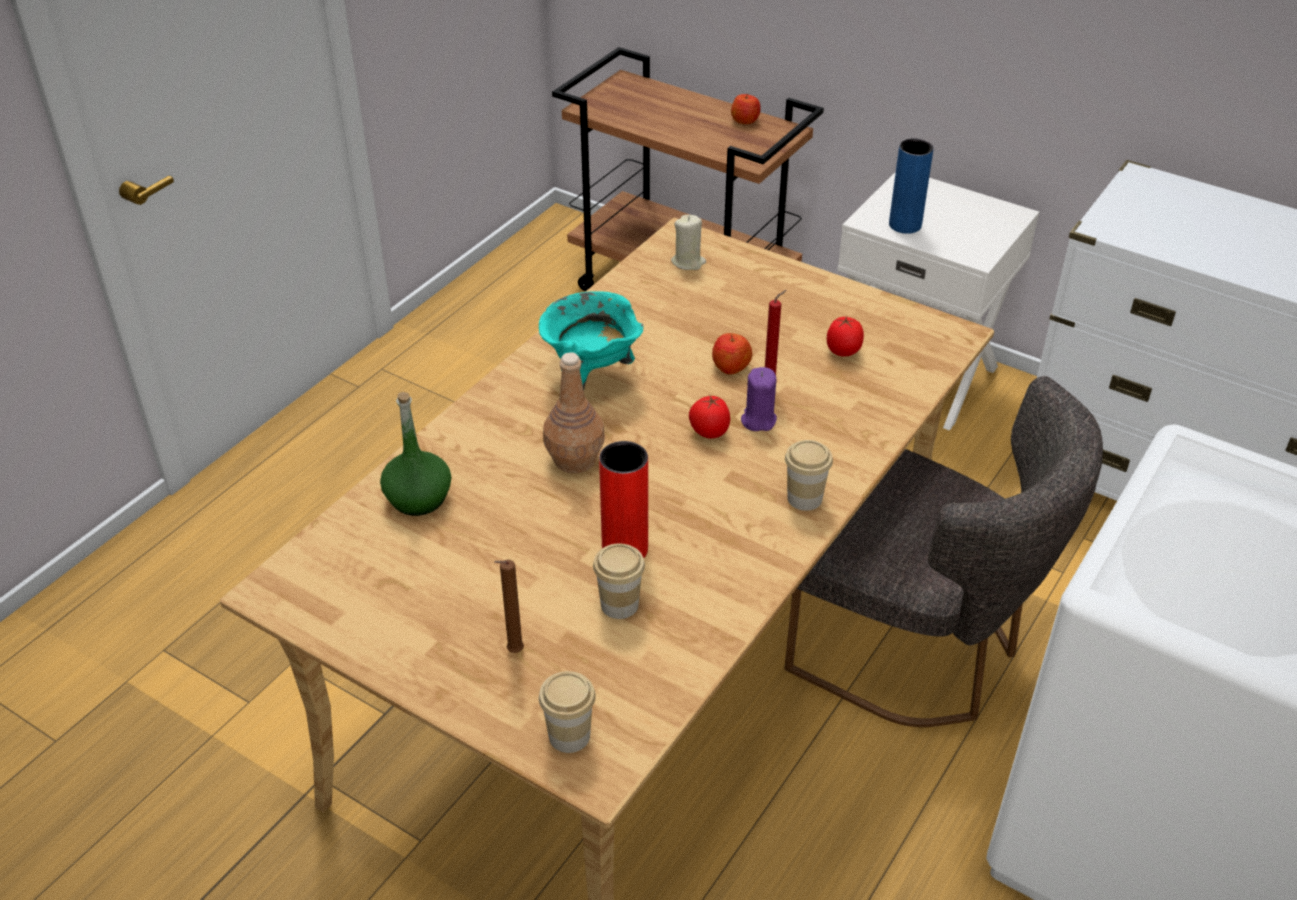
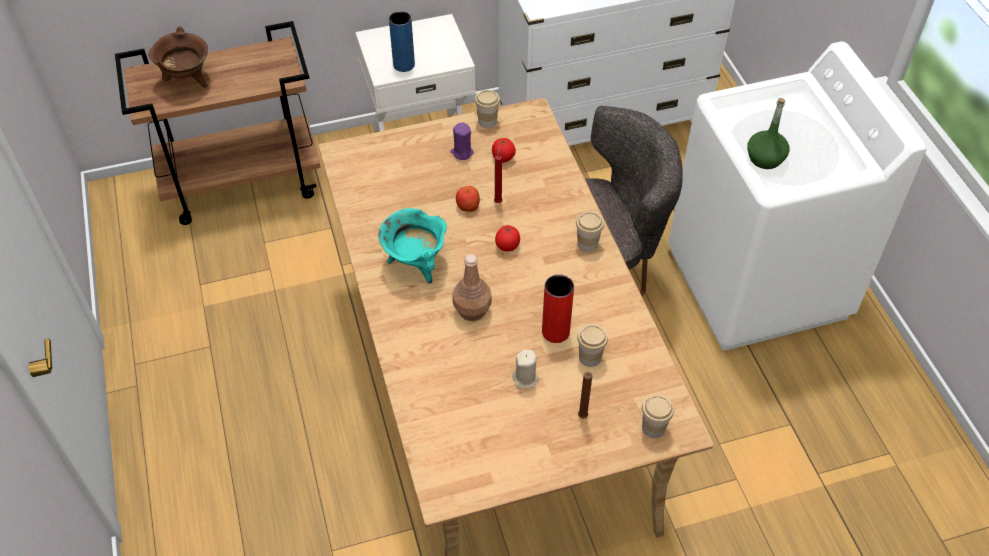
camera: 50 degrees left, 10 degrees up
green bottle [380,392,451,516] -> green bottle moved to [747,98,789,169]
beige candle [671,215,706,270] -> beige candle moved to [512,350,539,388]
apple [731,93,761,124] -> none
purple candle [741,367,777,431] -> purple candle moved to [450,122,474,160]
none -> brown cooking pot [149,26,208,88]
none -> cup [475,90,500,128]

